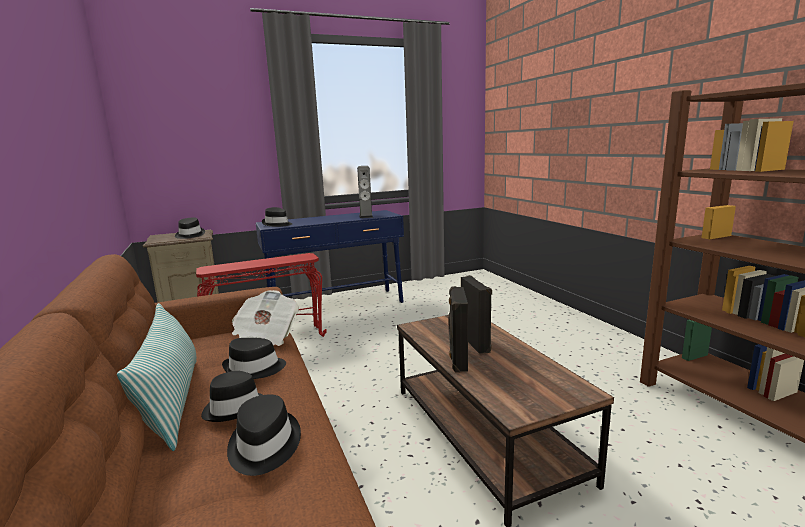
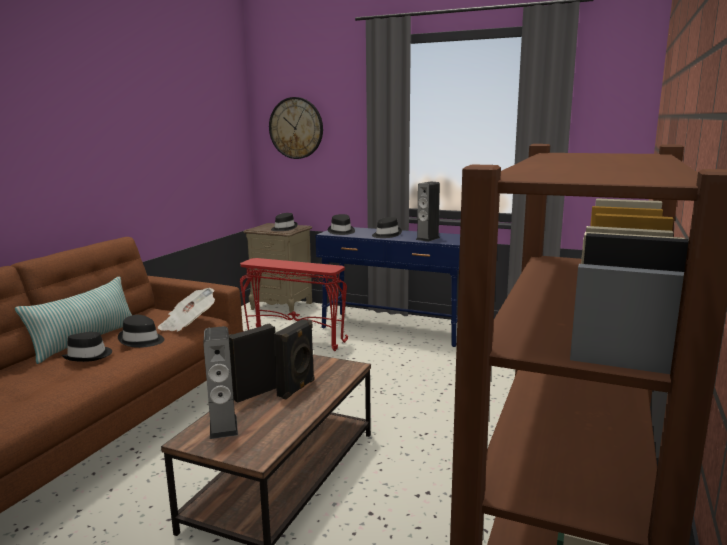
camera: 45 degrees right, 0 degrees up
black hat [227,394,301,476] -> black hat moved to [372,217,402,238]
none -> speaker [203,326,238,439]
none -> wall clock [269,97,323,159]

